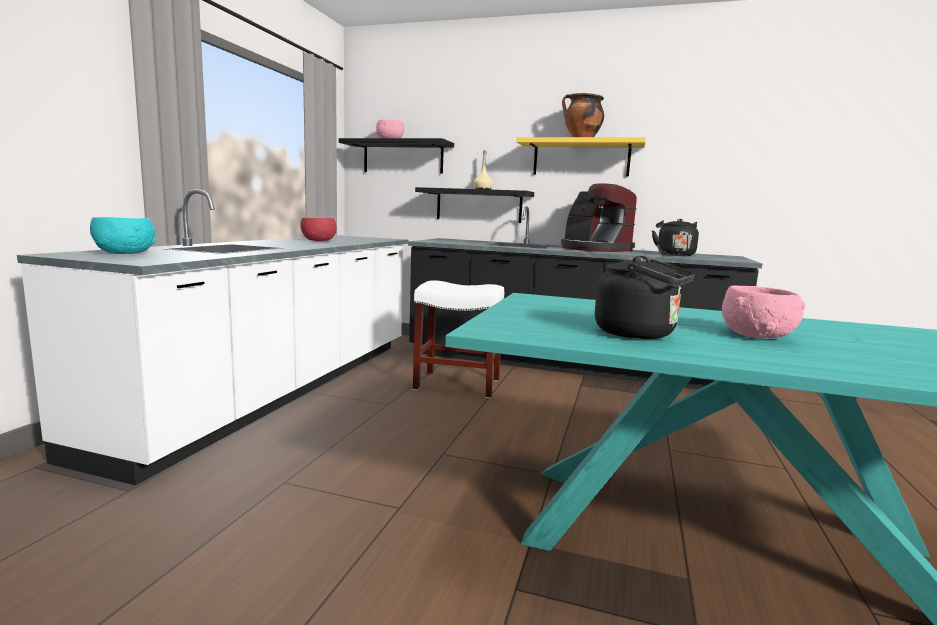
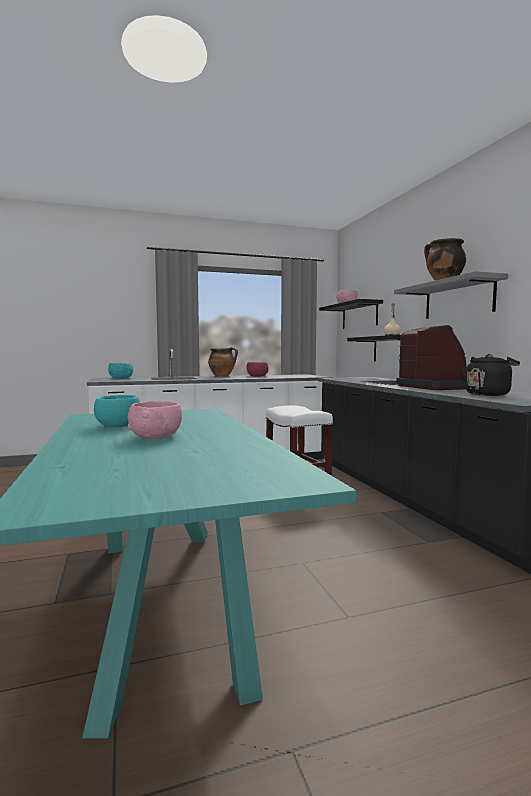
camera: 55 degrees right, 5 degrees down
yellow shelf [516,137,646,177] -> grey shelf [394,271,508,319]
coffee machine [561,183,637,252] -> coffee machine turned 150 degrees clockwise [396,325,467,390]
black kettle [595,256,695,339] -> turquoise bowl [94,395,140,427]
none -> cooking pot [208,347,238,377]

